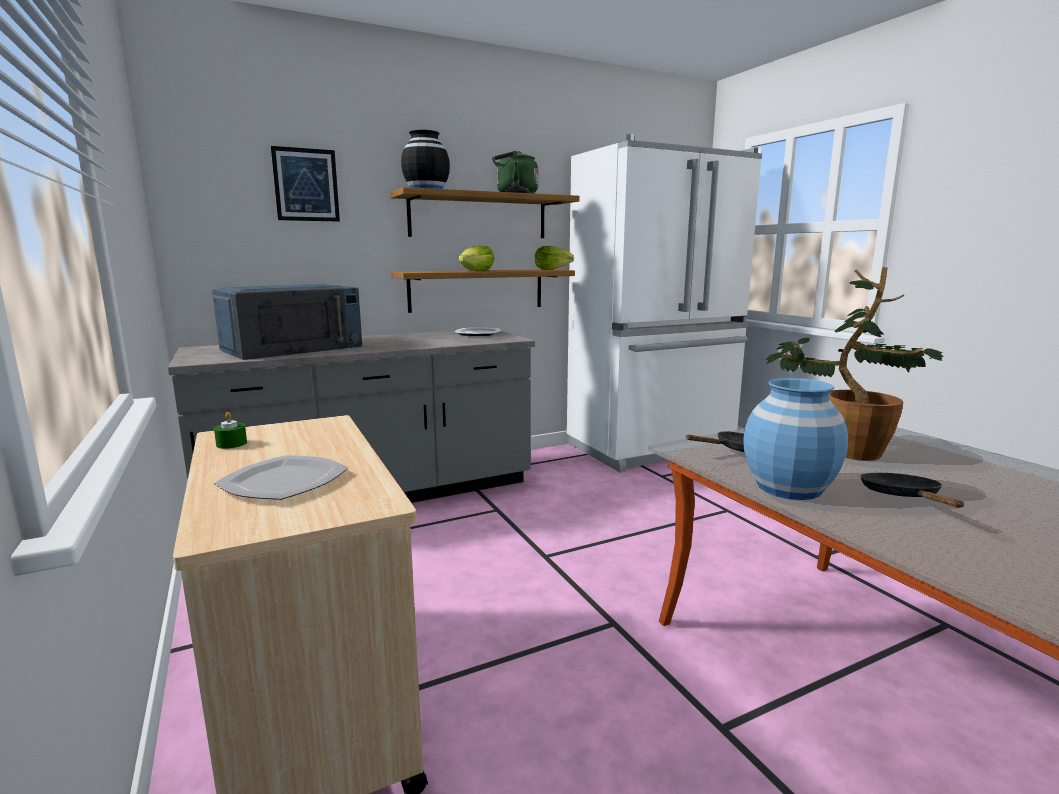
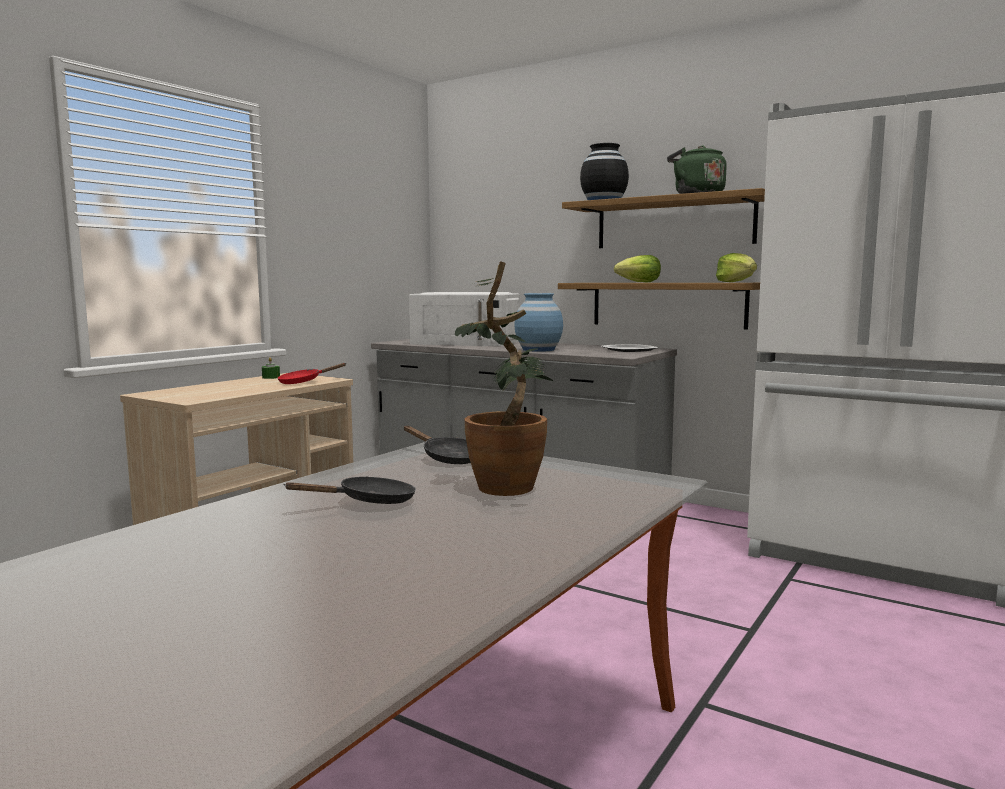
camera: 60 degrees right, 5 degrees down
blue microwave [212,284,362,360] -> white microwave [409,292,520,347]
plate [214,455,349,500] -> none
picture [271,146,340,222] -> none
blue vase [743,378,848,500] -> blue vase moved to [514,293,563,352]
none -> red frying pan [277,363,347,384]

